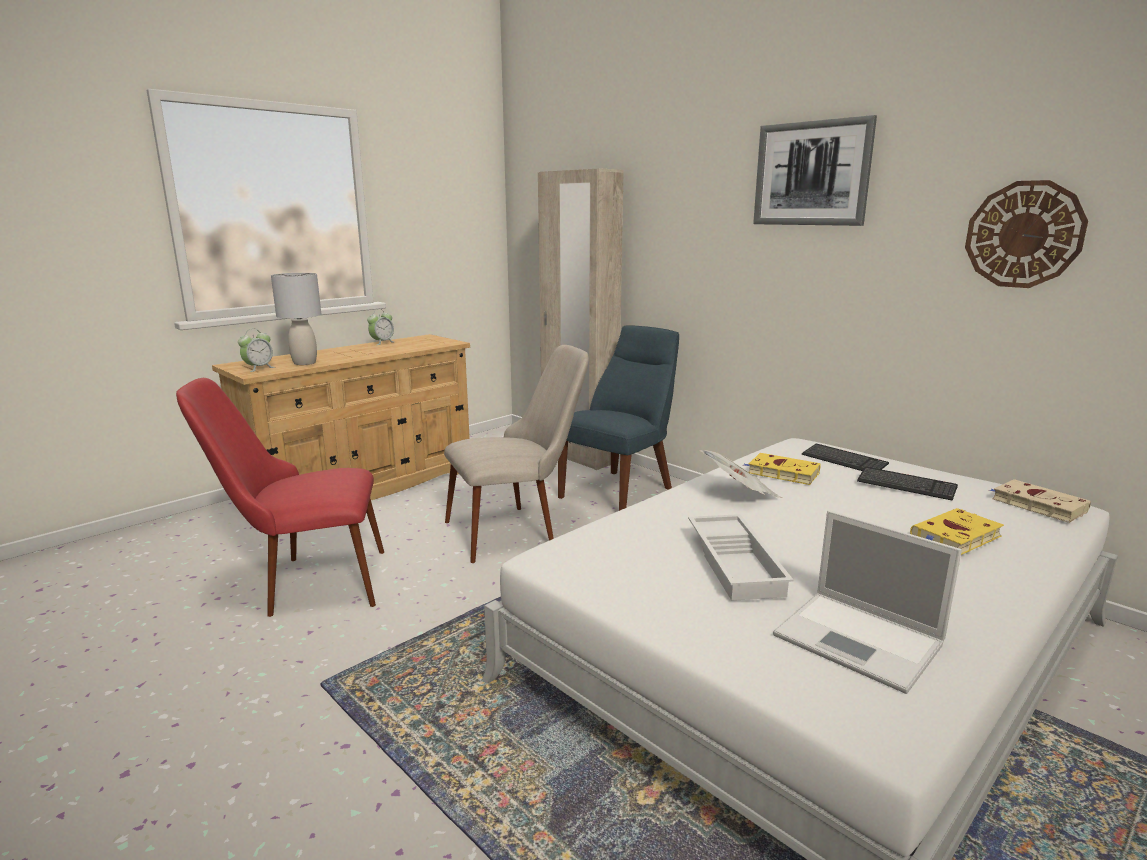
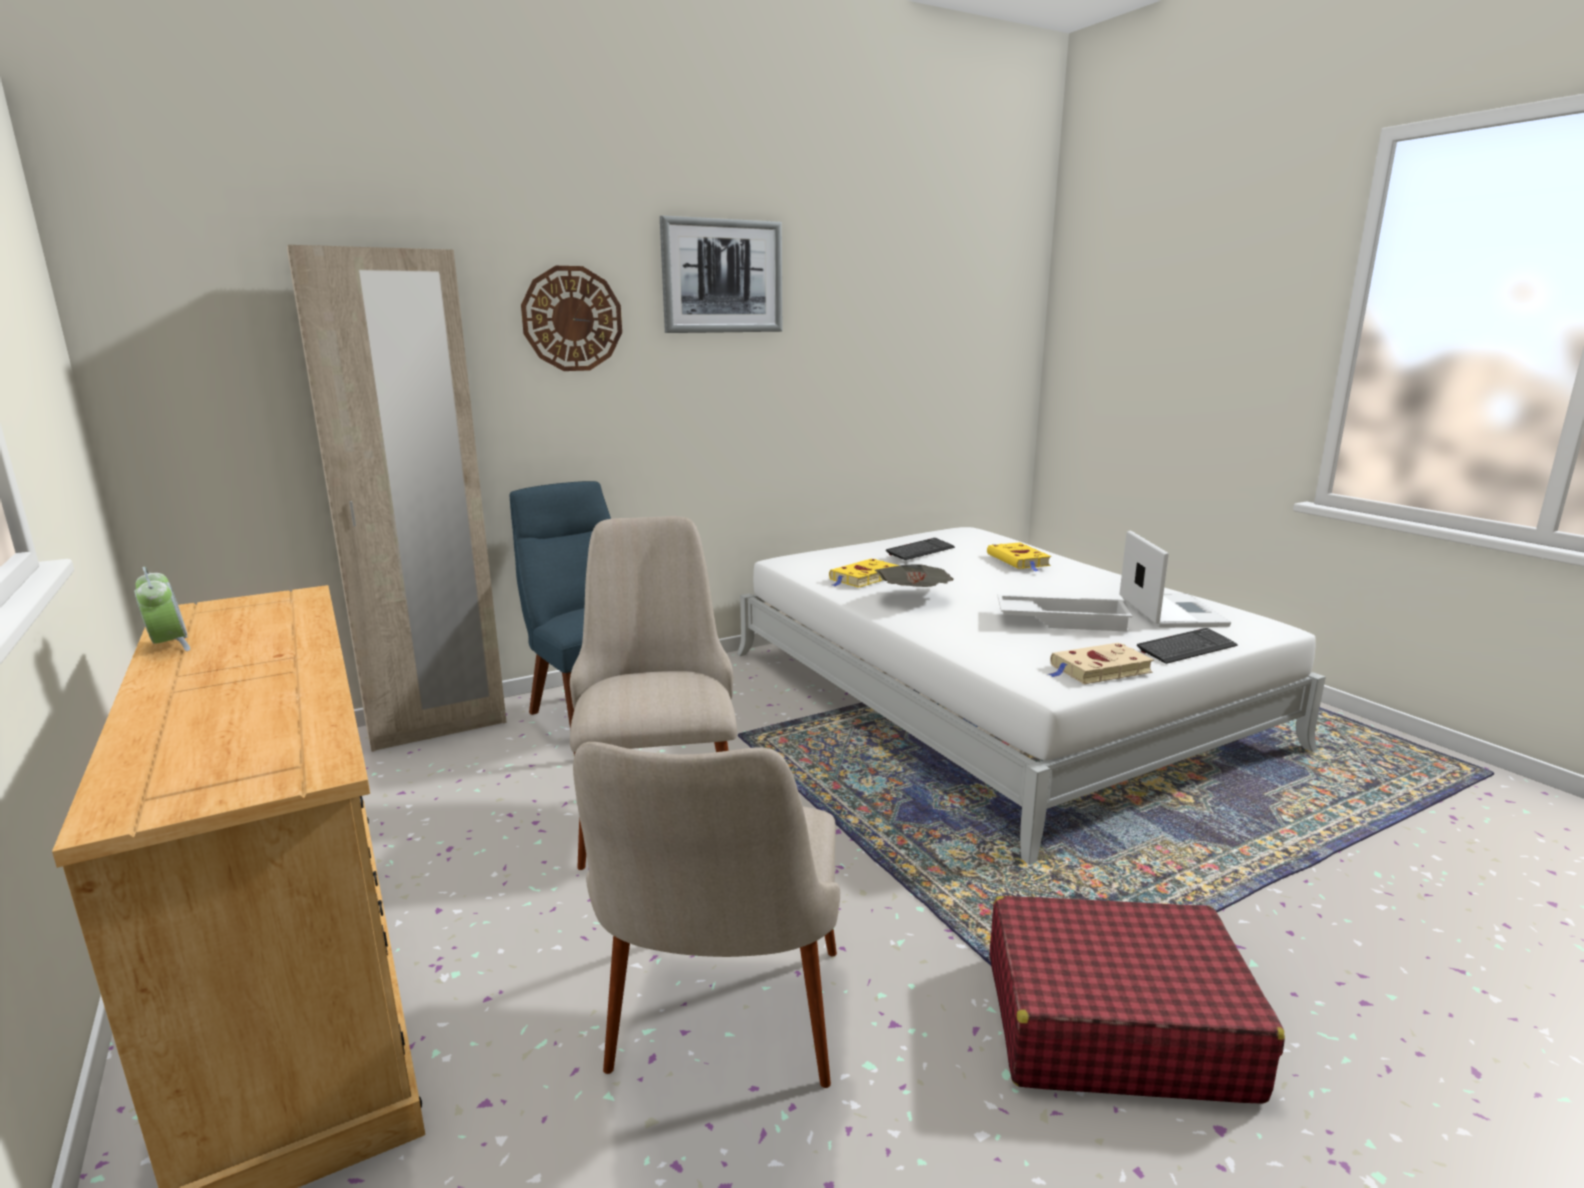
camera: 75 degrees left, 0 degrees up
red chair [176,378,384,617] -> beige chair [573,742,840,1088]
alarm clock [238,329,275,372] -> none
grey table lamp [271,273,321,365] -> none
laptop [773,510,962,694] -> laptop turned 60 degrees counterclockwise [1119,530,1231,628]
keyboard [802,444,889,471] -> keyboard moved to [1137,628,1238,664]
wall clock [965,180,1088,288] -> wall clock moved to [521,266,622,371]
beige book [989,479,1091,523] -> beige book moved to [1048,642,1154,684]
none -> red suitcase [989,896,1285,1104]

